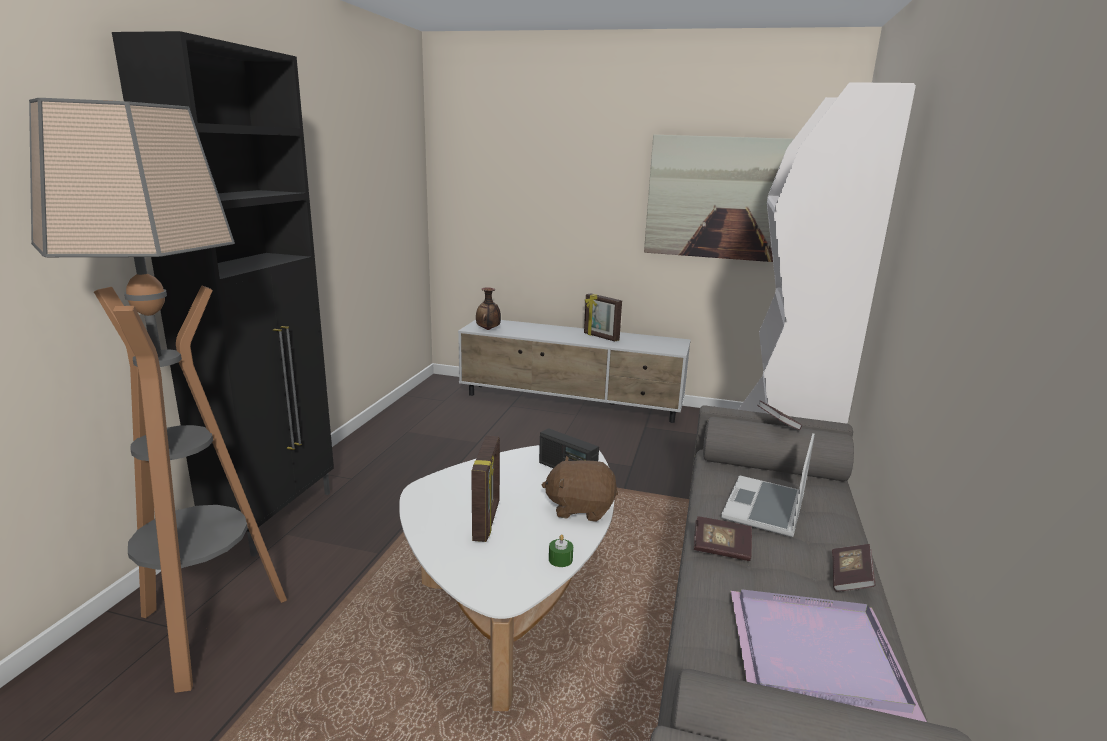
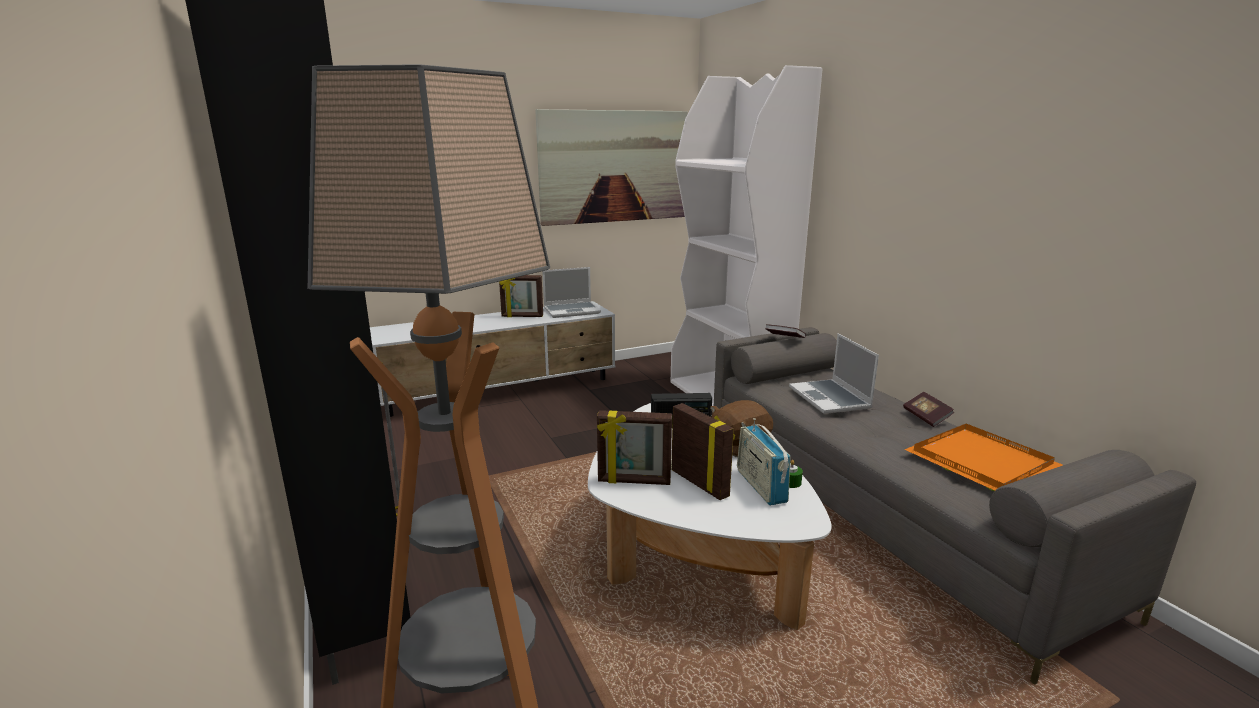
camera: 40 degrees left, 0 degrees up
vase [476,287,501,330] -> none
book [694,516,752,561] -> none
purple tray [731,589,927,722] -> orange tray [904,424,1063,491]
none -> laptop [542,267,601,318]
none -> picture frame [597,410,672,485]
none -> radio [737,418,791,505]

